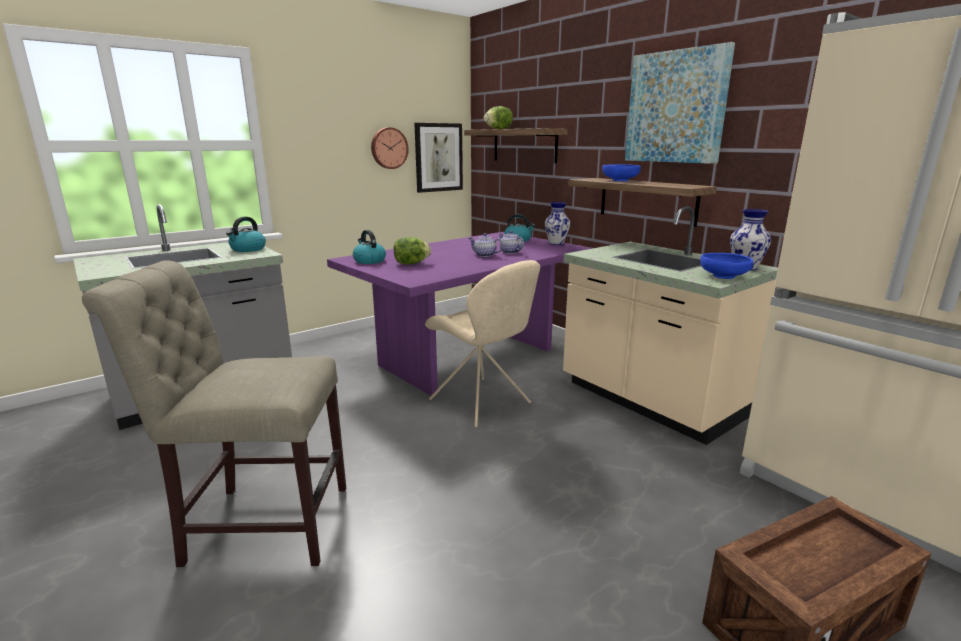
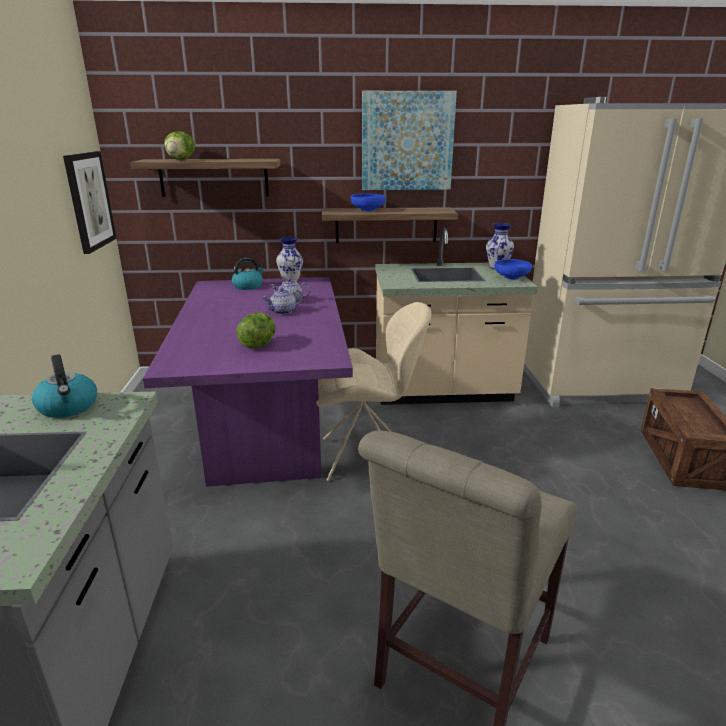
camera: 55 degrees left, 5 degrees up
kettle [353,230,386,264] -> none
wall clock [371,127,409,169] -> none

